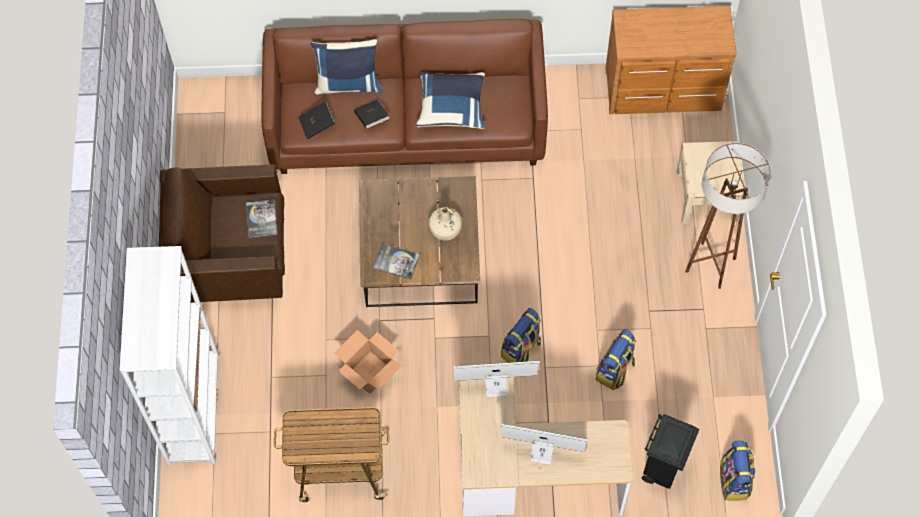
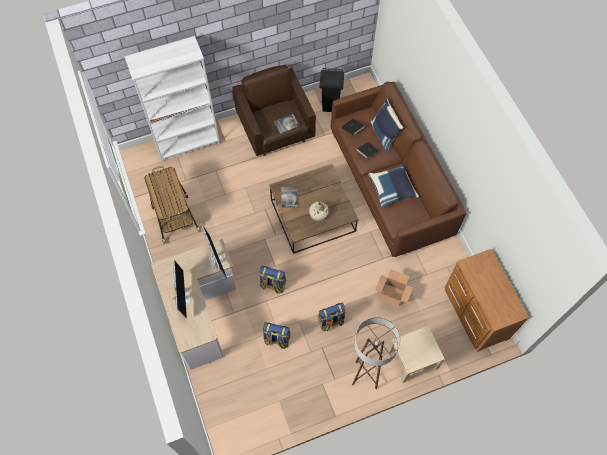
camera: 70 degrees right, 0 degrees up
cardboard box [334,330,402,394] -> cardboard box moved to [375,269,413,307]
black trash can [642,414,699,489] -> black trash can moved to [319,68,344,112]
backpack [720,441,755,501] -> backpack moved to [318,303,346,331]

